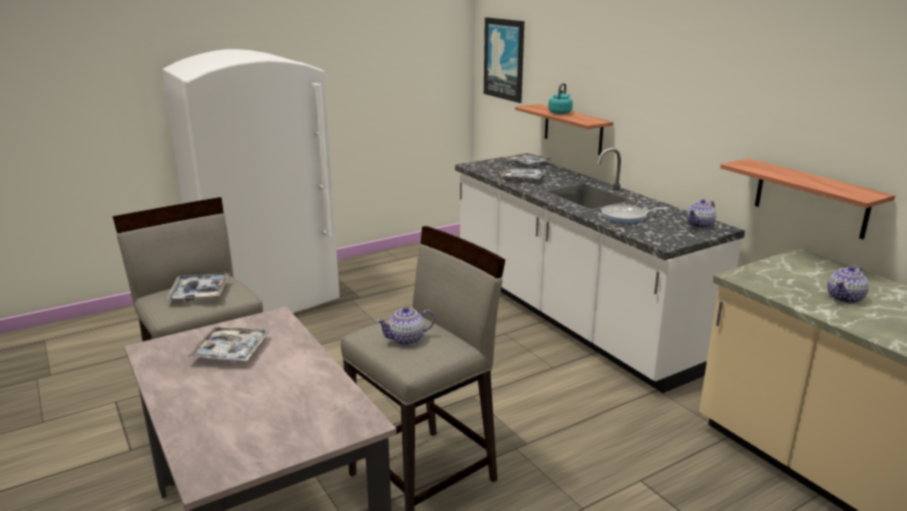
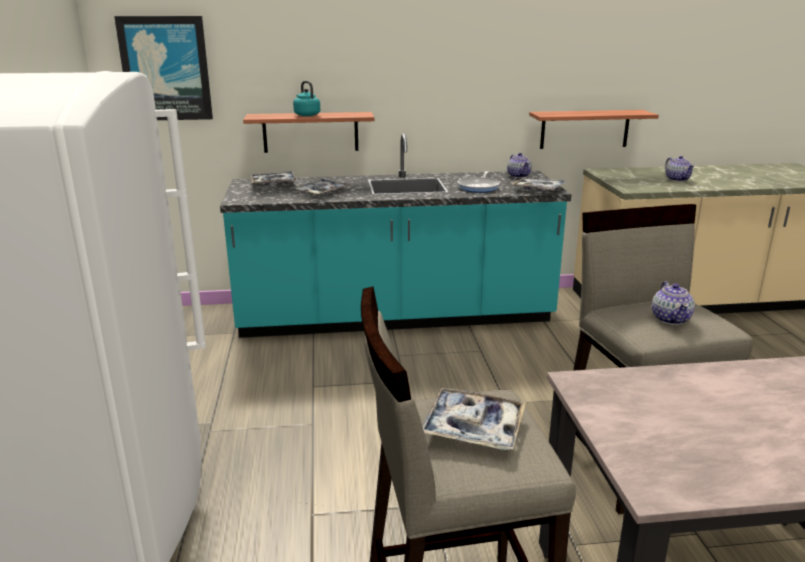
camera: 65 degrees left, 0 degrees up
tray [187,326,269,361] -> tray moved to [512,177,568,192]
white counter [455,147,745,393] -> turquoise counter [220,133,571,338]

